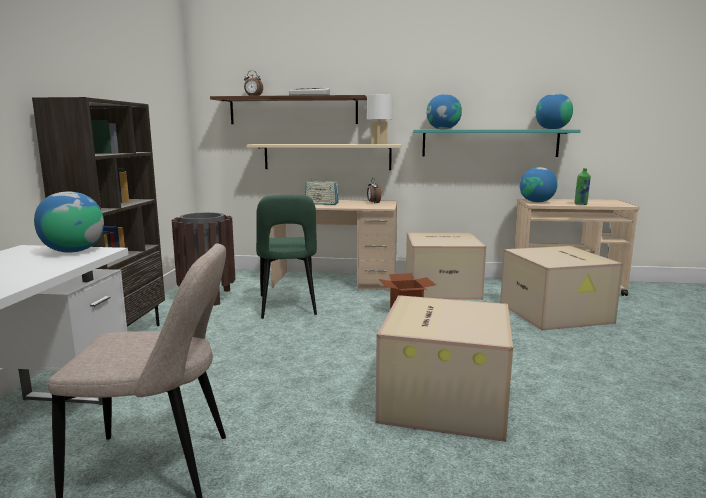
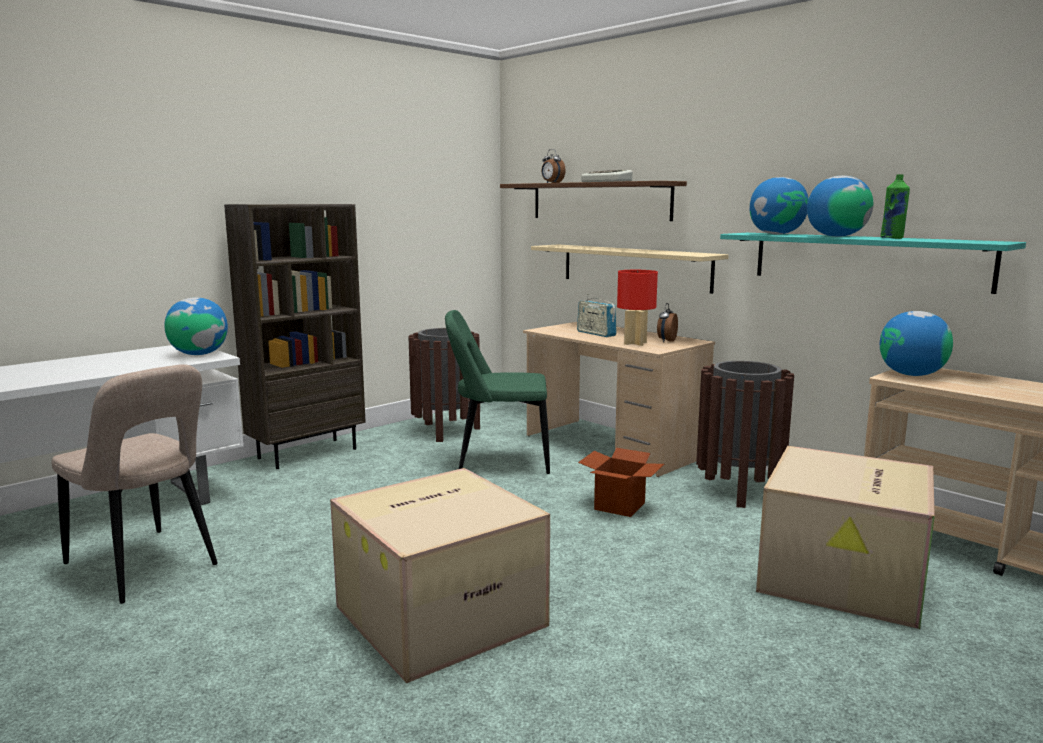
camera: 40 degrees right, 0 degrees up
green chair [256,195,317,319] -> green chair turned 60 degrees clockwise [445,310,550,474]
white table lamp [367,94,393,144] -> none
cardboard box [406,232,486,300] -> brown trash can [696,361,794,508]
globe [536,93,573,129] -> globe moved to [807,176,873,237]
green bottle [574,168,591,205] -> green bottle moved to [881,174,910,239]
none -> red table lamp [617,270,658,346]

